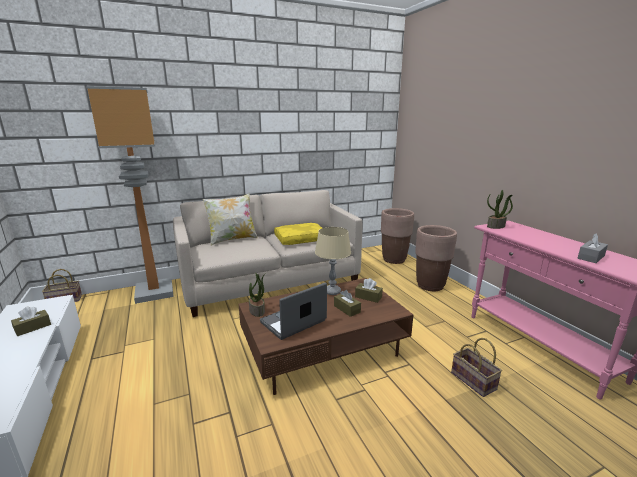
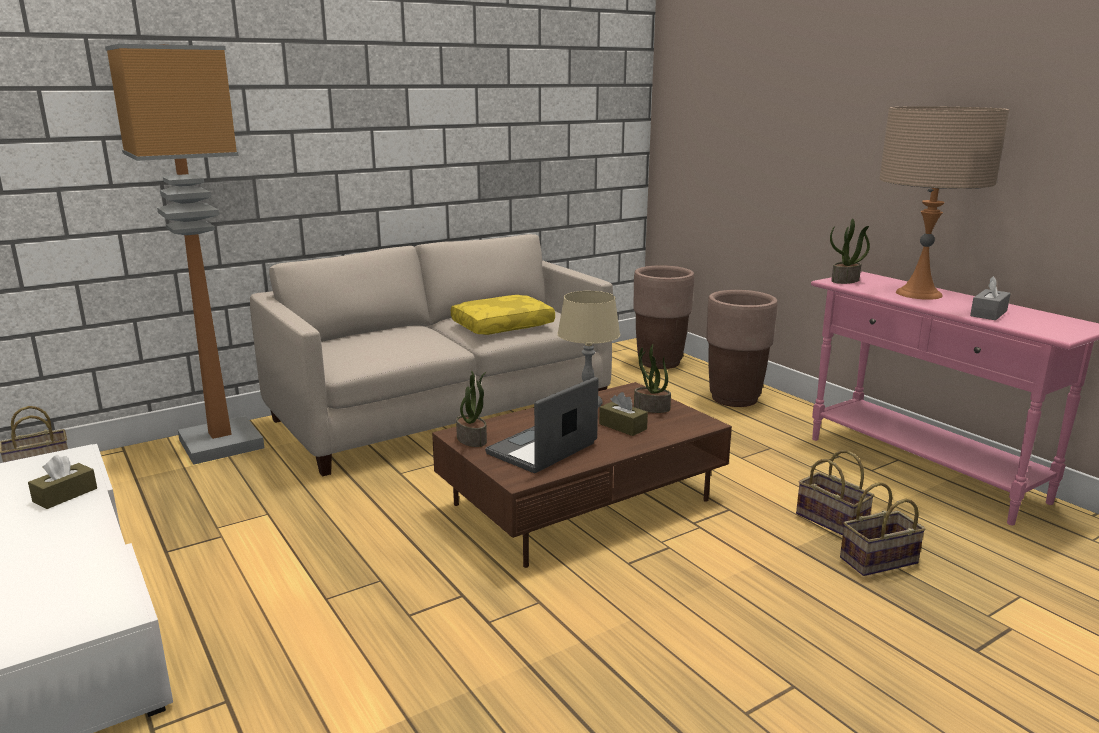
camera: 10 degrees left, 0 degrees up
pillow [203,193,258,246] -> none
brown tissue box [355,278,383,303] -> potted plant [634,344,671,413]
none -> basket [840,482,926,576]
none -> beige table lamp [880,106,1010,300]

